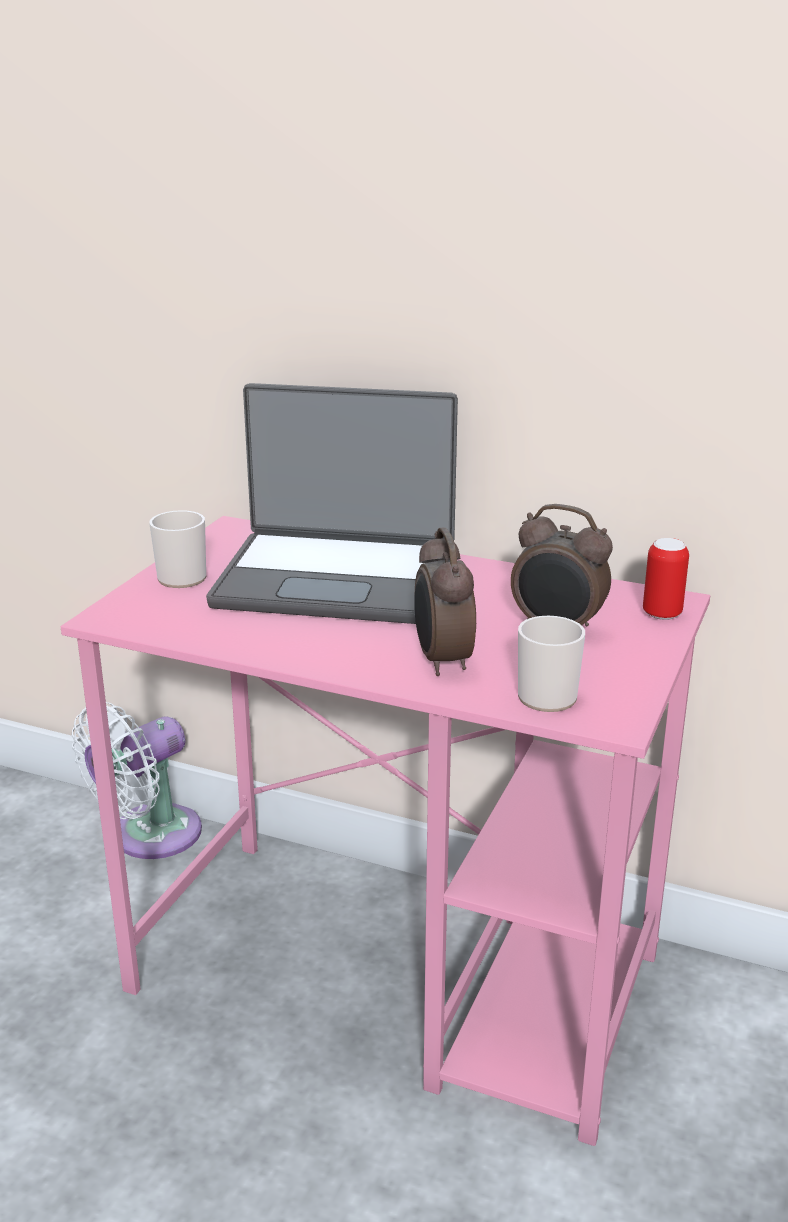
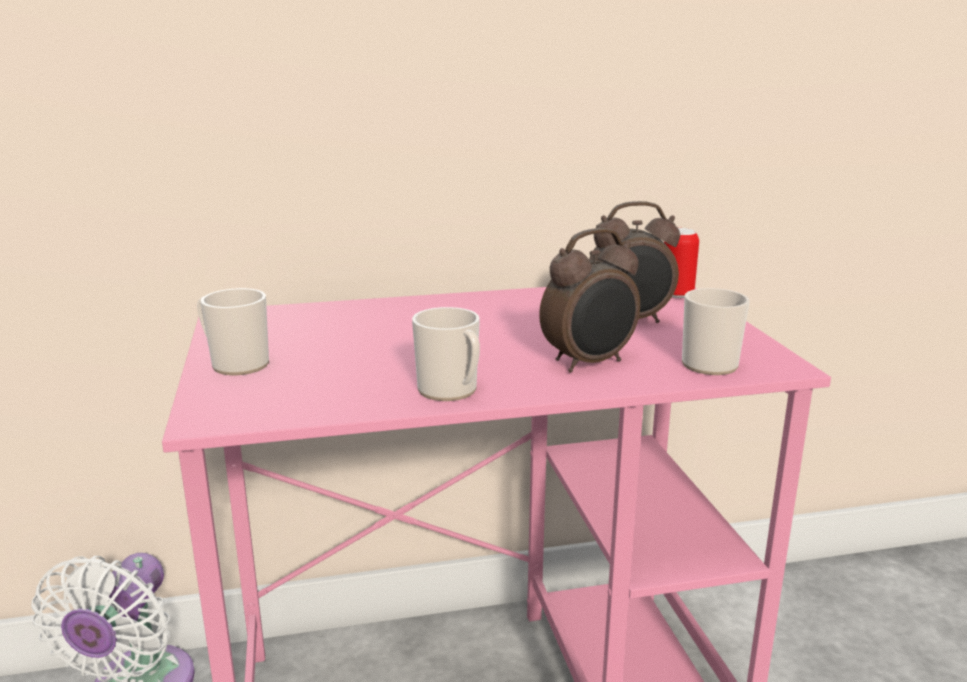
camera: 35 degrees left, 5 degrees down
laptop [206,383,458,624] -> none
alarm clock [414,527,476,676] -> alarm clock turned 75 degrees counterclockwise [539,228,640,373]
none -> mug [412,307,480,401]

